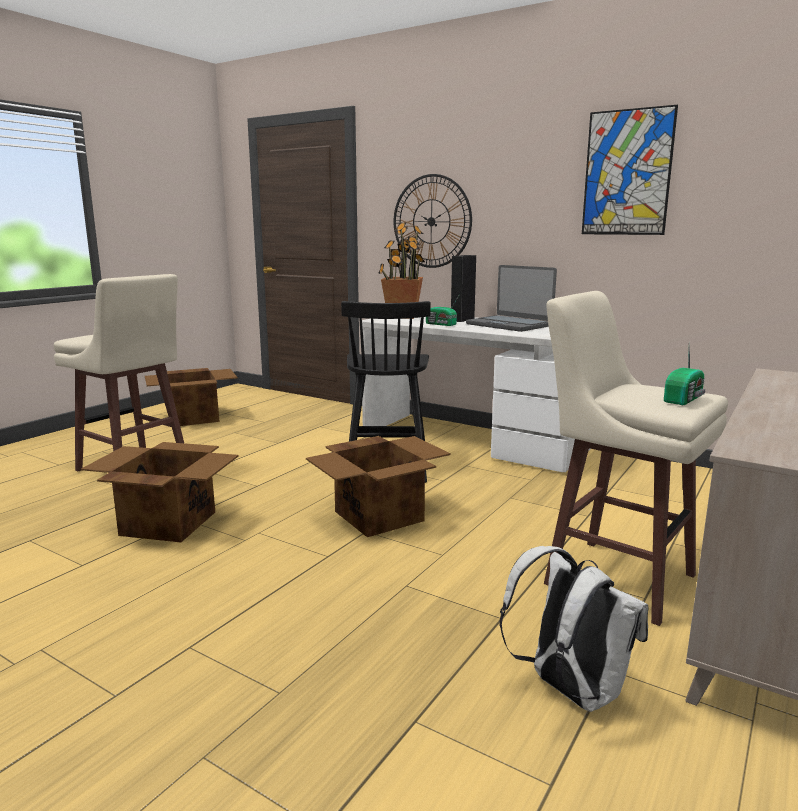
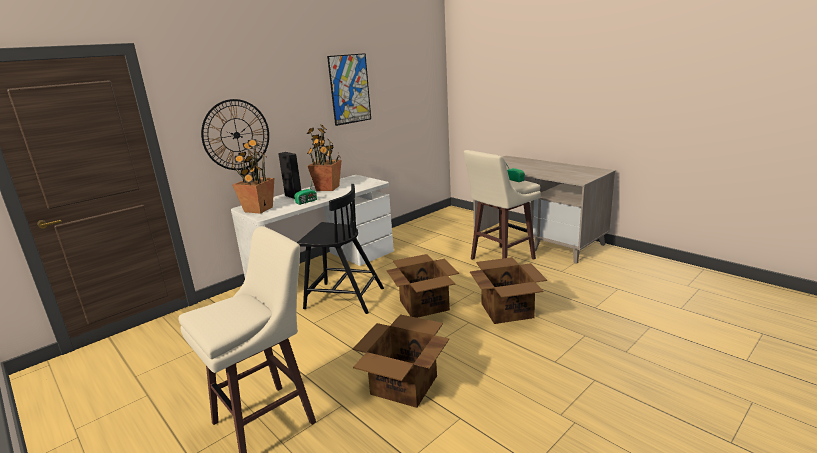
camera: 75 degrees left, 5 degrees up
cardboard box [145,368,238,426] -> cardboard box moved to [470,257,547,324]
laptop [466,265,557,332] -> potted plant [307,125,342,191]
white backpack [499,546,648,712] -> none

